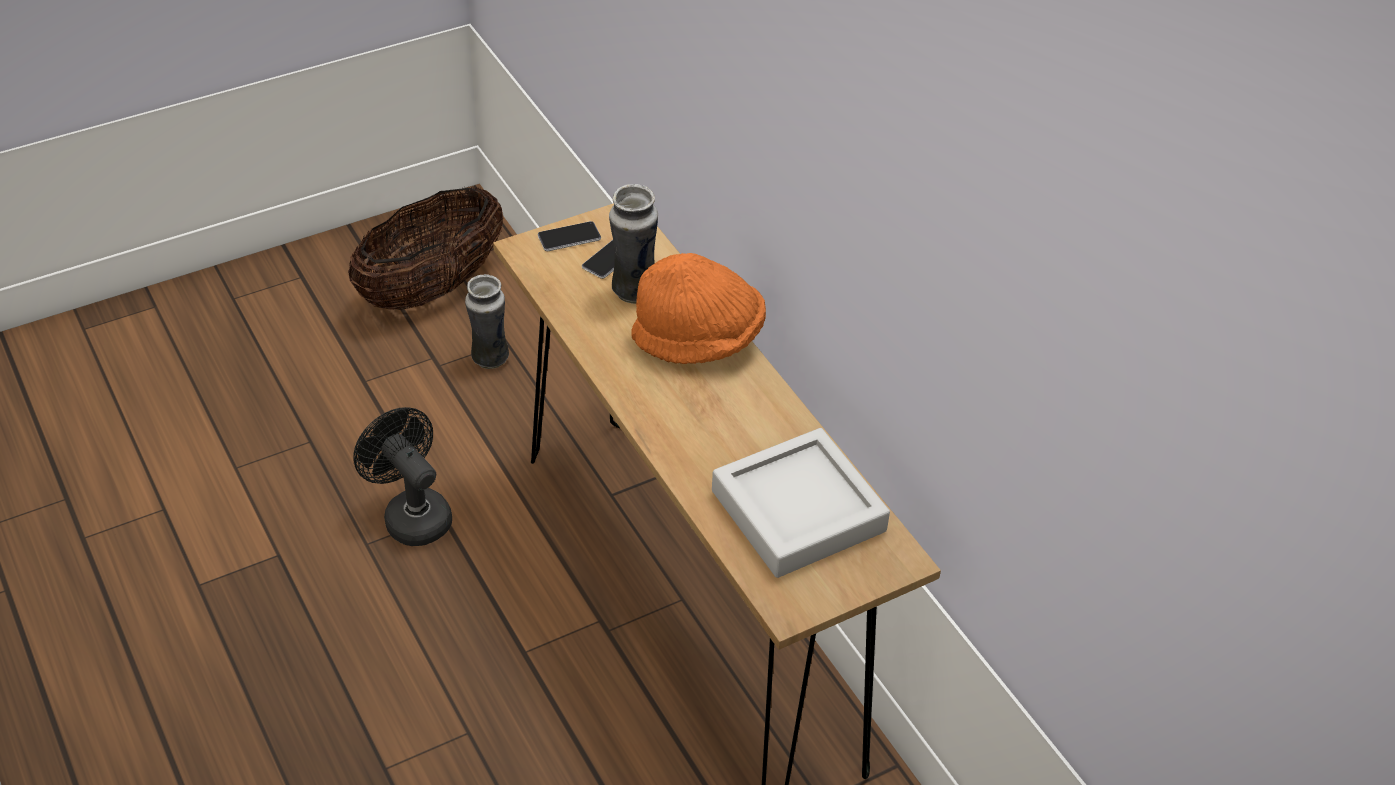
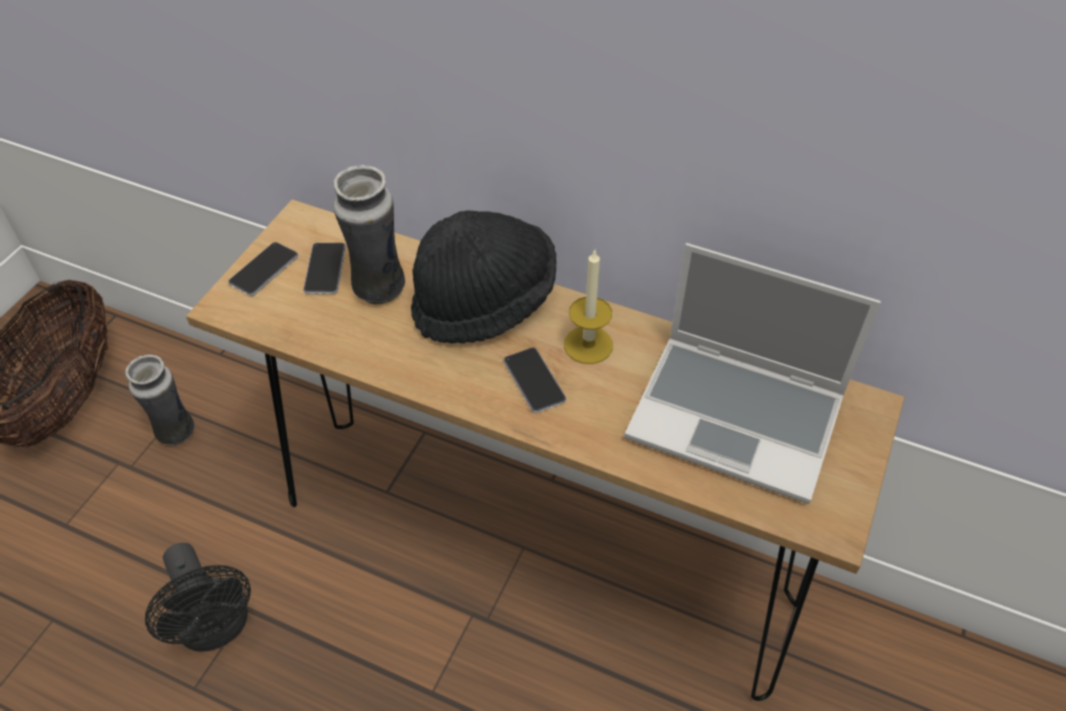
camera: 35 degrees left, 5 degrees up
black fan [353,407,452,546] -> black fan turned 135 degrees counterclockwise [145,543,251,652]
orange hat [632,253,766,364] -> black hat [411,210,556,343]
grey tray [712,428,890,578] -> laptop [624,243,881,504]
none -> phone [503,347,566,413]
none -> candle [564,250,613,364]

